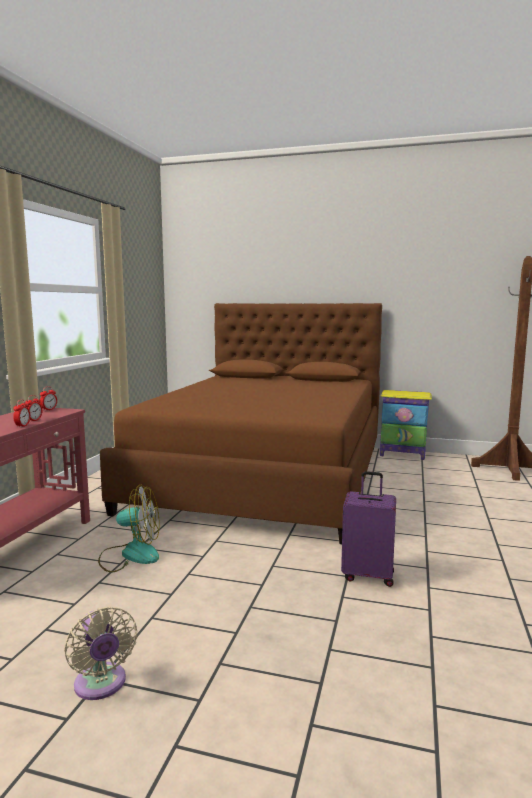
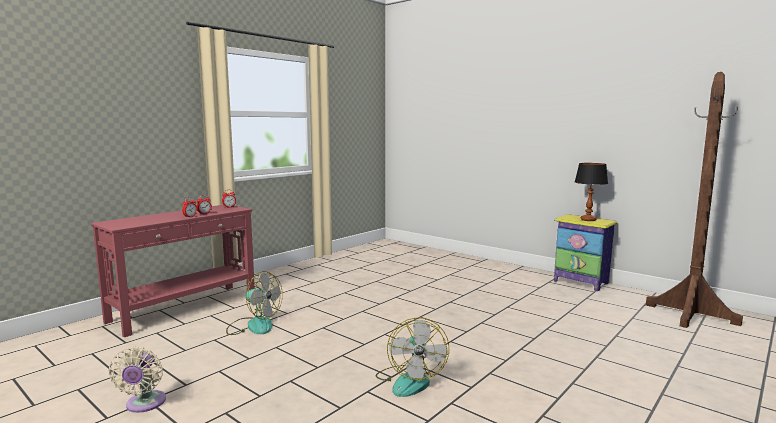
camera: 25 degrees right, 0 degrees up
brown bed [100,303,382,544] -> none
purple suitcase [341,471,396,587] -> fan [376,318,449,397]
none -> table lamp [575,163,608,221]

